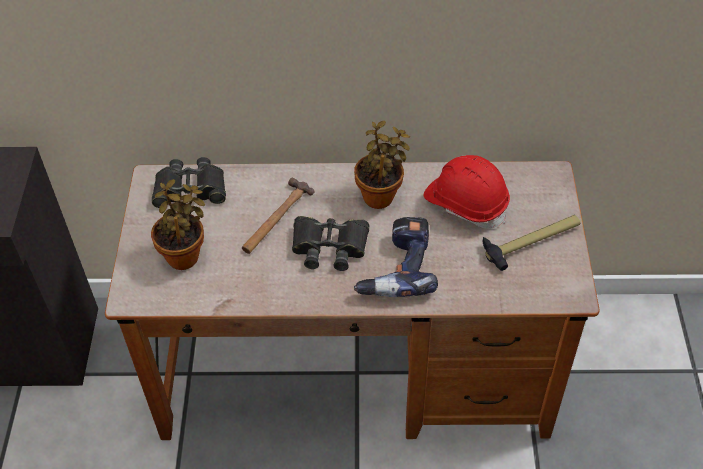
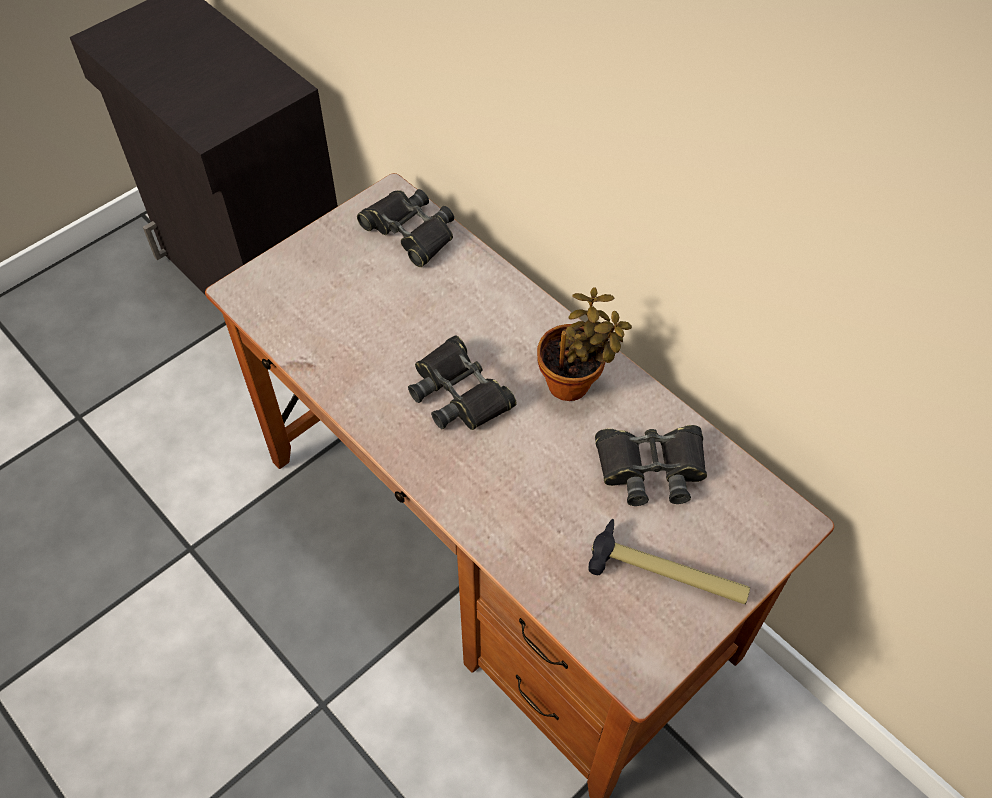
camera: 45 degrees right, 5 degrees up
potted plant [151,179,205,270] -> none
hammer [242,177,314,254] -> none
power drill [354,217,438,297] -> none
red hard hat [423,155,510,229] -> black binoculars [595,425,707,506]

